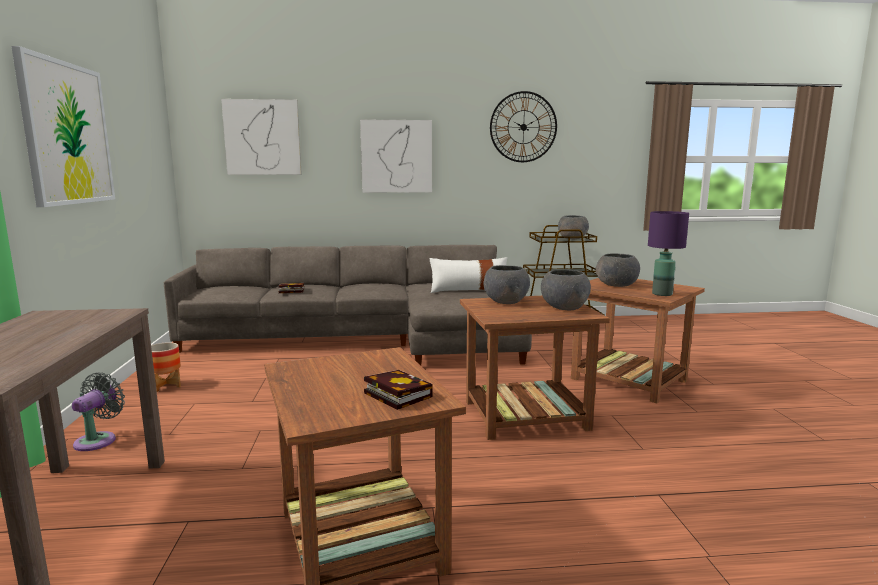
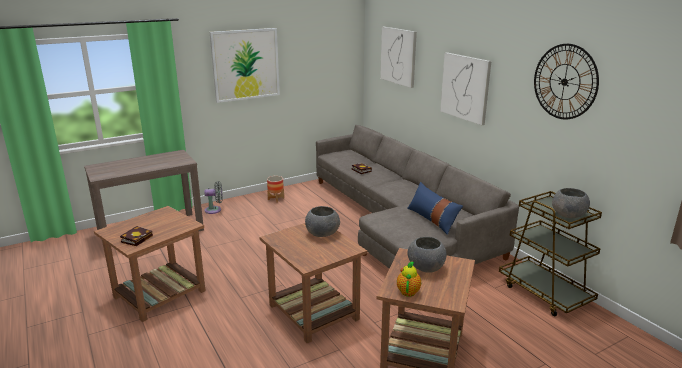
camera: 65 degrees right, 10 degrees up
white pillow [430,257,507,293] -> blue pillow [407,182,463,235]
grey bowl [541,270,591,310] -> none
purple table lamp [648,211,689,296] -> teapot [397,261,421,297]

